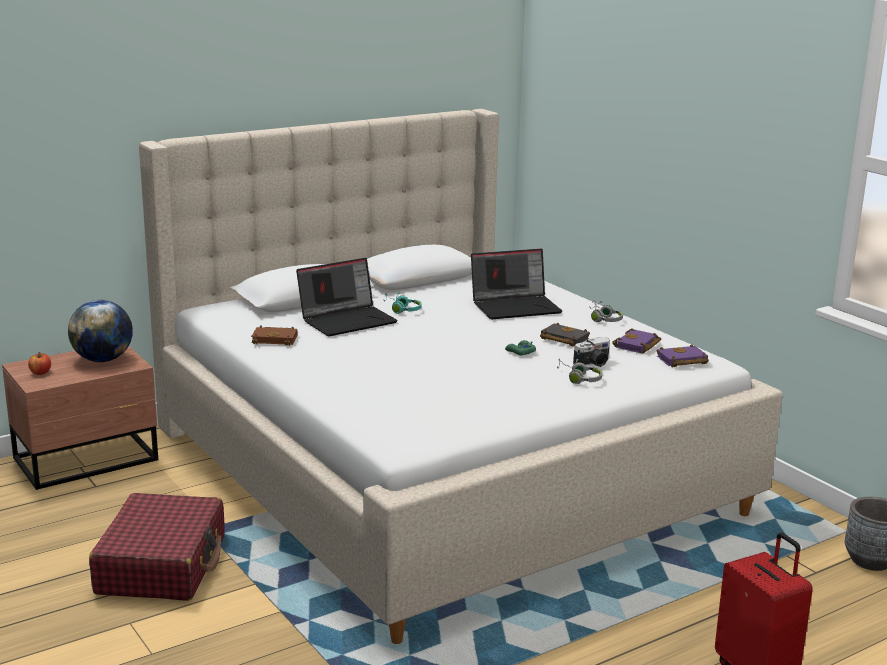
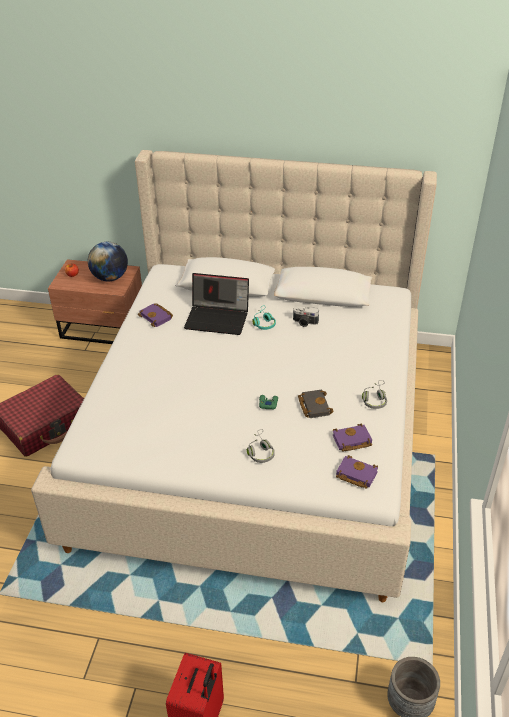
camera: 45 degrees right, 20 degrees up
brown book [251,326,297,346] -> purple book [138,303,173,327]
laptop [471,249,562,319] -> none
camera [573,337,610,367] -> camera moved to [293,306,319,327]

